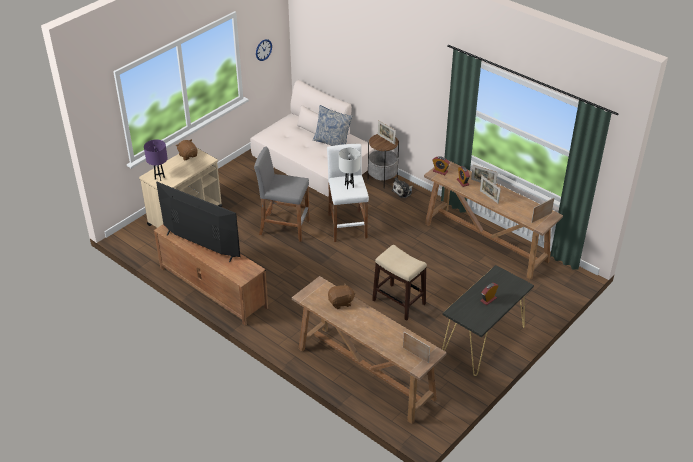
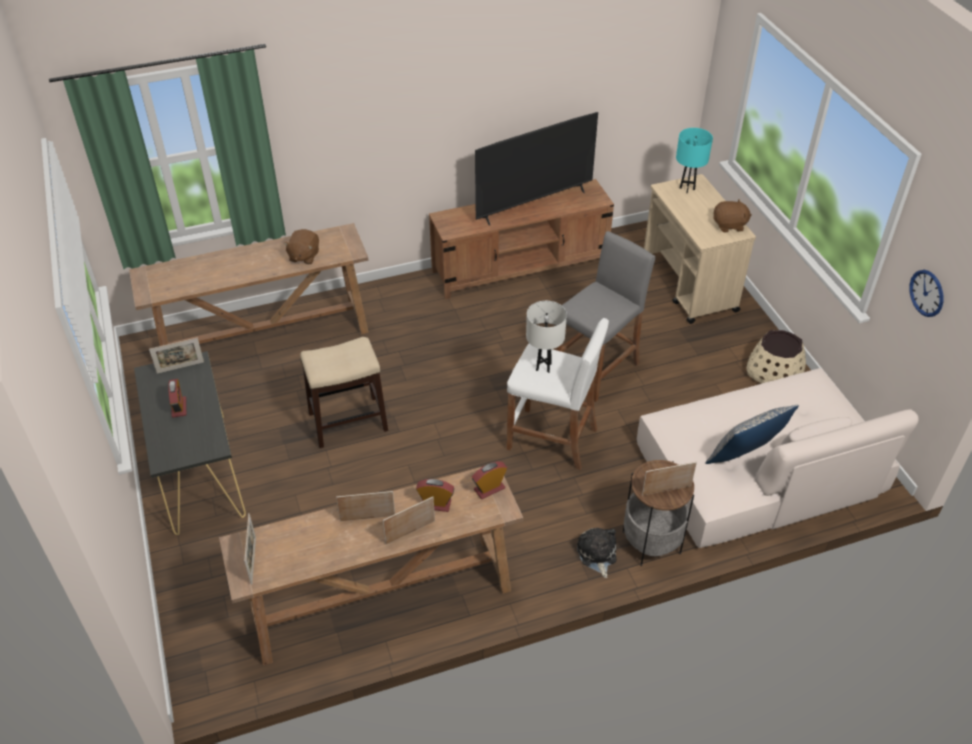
camera: 120 degrees right, 5 degrees up
purple table lamp [144,139,168,181] -> turquoise table lamp [676,128,713,194]
picture frame [403,332,430,363] -> picture frame moved to [149,338,204,374]
none -> beige planter [747,330,806,383]

